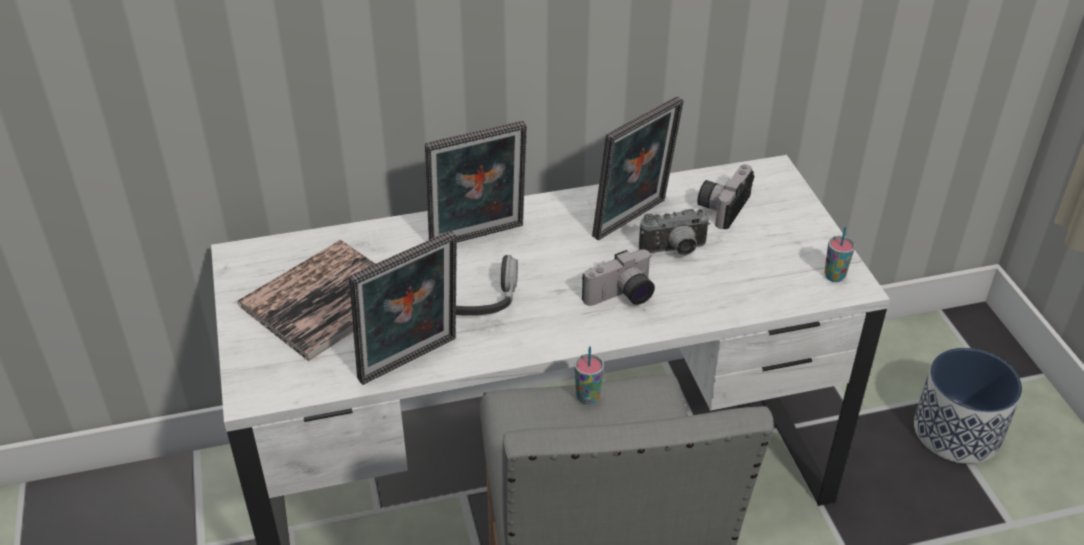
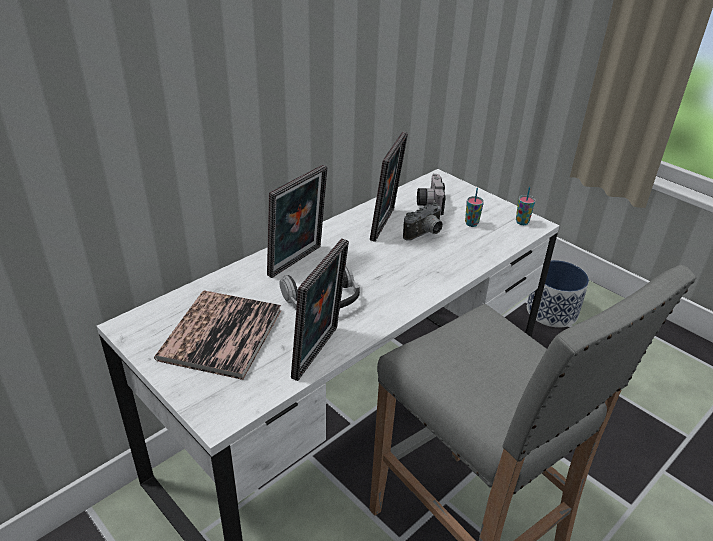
camera: 30 degrees left, 5 degrees down
cup [574,346,604,404] -> cup moved to [465,188,484,227]
camera [582,250,655,306] -> none

